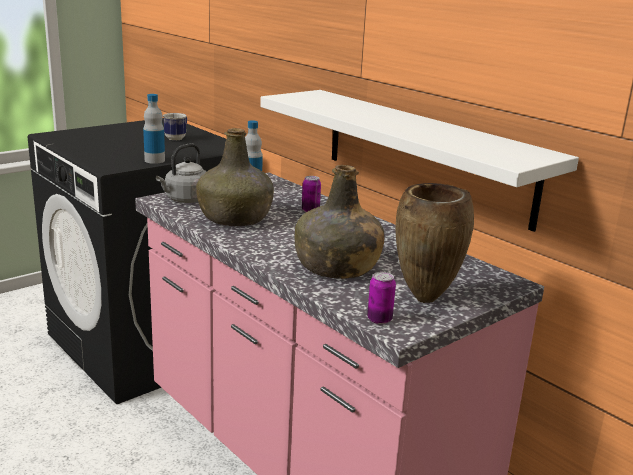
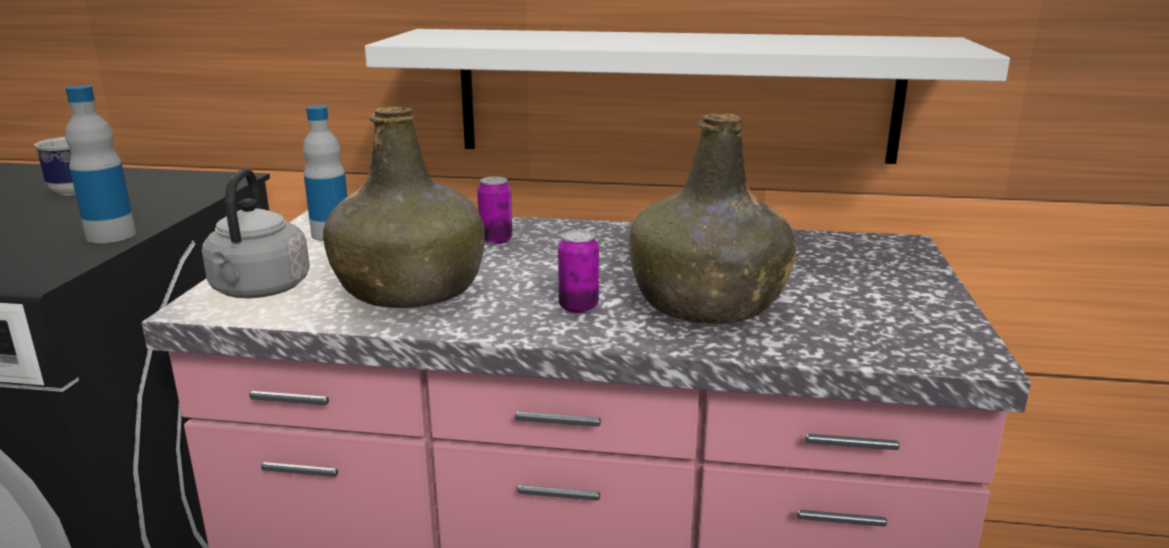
camera: 40 degrees left, 0 degrees up
can [367,272,396,324] -> can moved to [558,230,599,313]
brown vase [395,183,474,303] -> none

